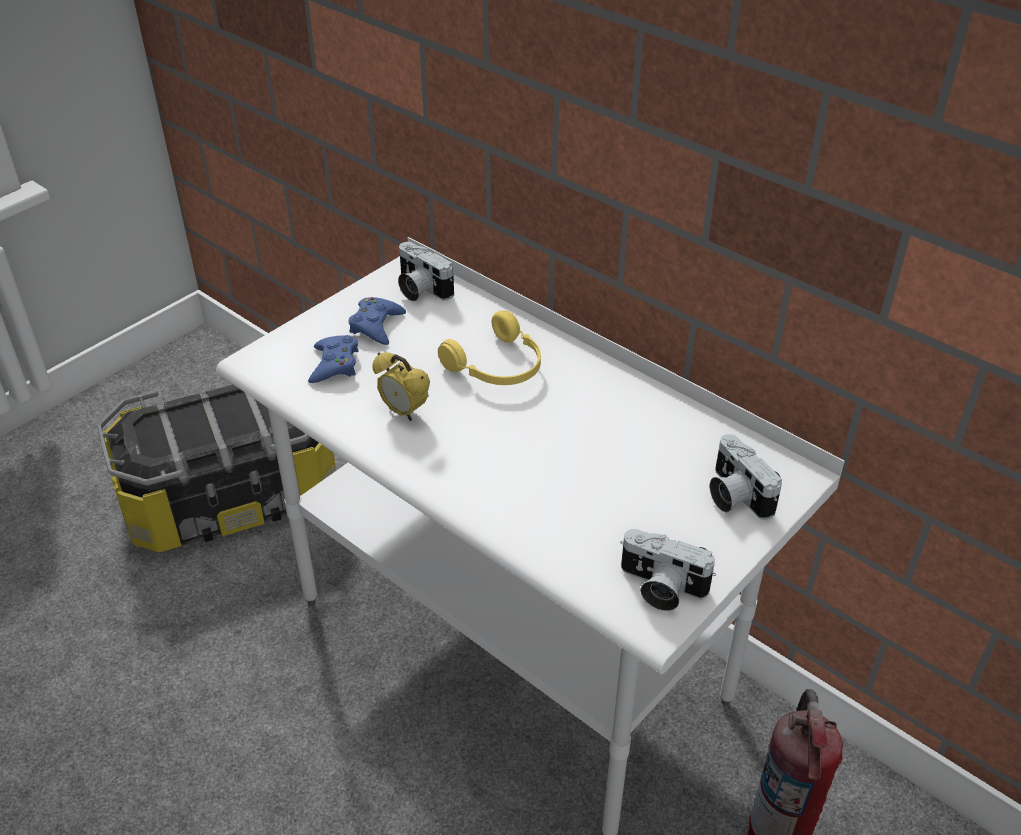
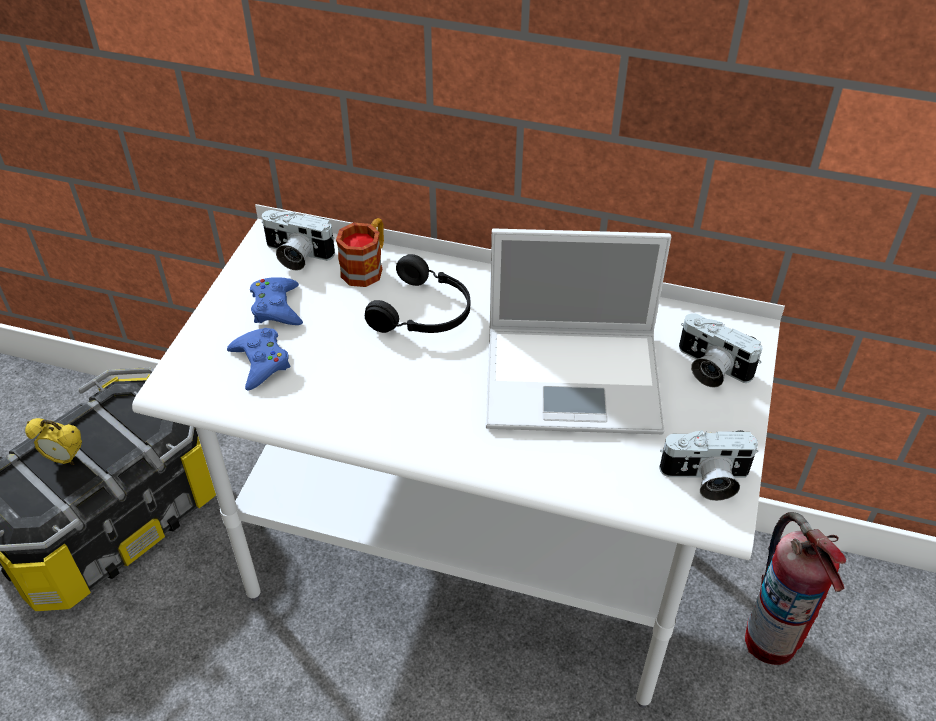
camera: 25 degrees left, 5 degrees up
alarm clock [372,352,430,421] -> alarm clock moved to [25,418,82,465]
yellow headphones [438,311,541,385] -> black headphones [365,254,470,333]
none -> mug [336,218,384,287]
none -> laptop [486,228,671,434]

